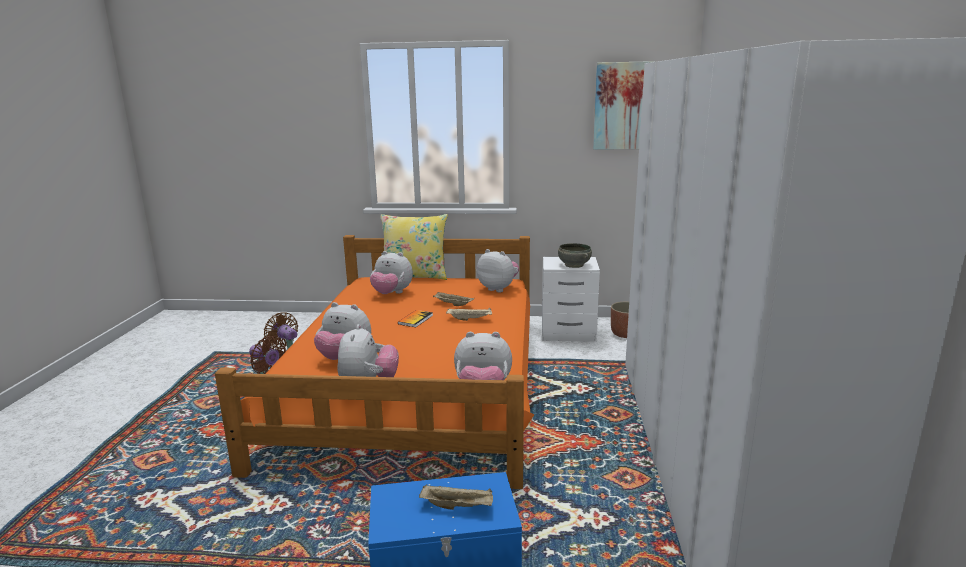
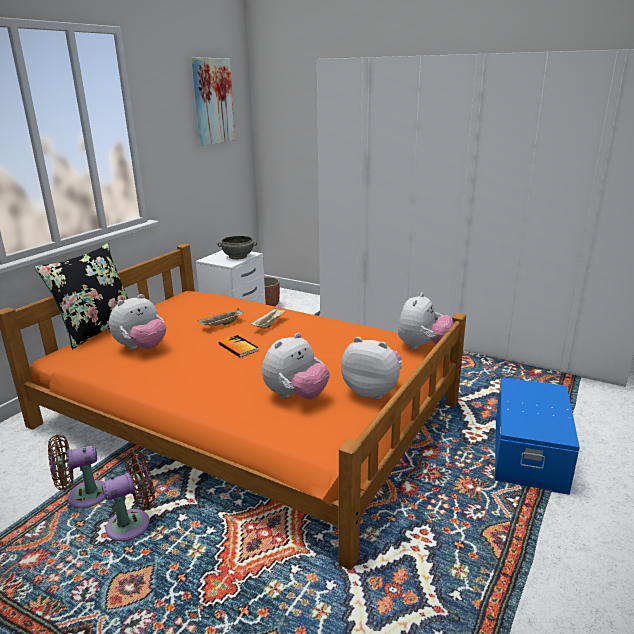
camera: 65 degrees left, 5 degrees up
yellow pillow [381,214,448,280] -> black pillow [34,243,128,349]
beige tray [419,485,493,510] -> none
plush toy [477,249,519,292] -> none

